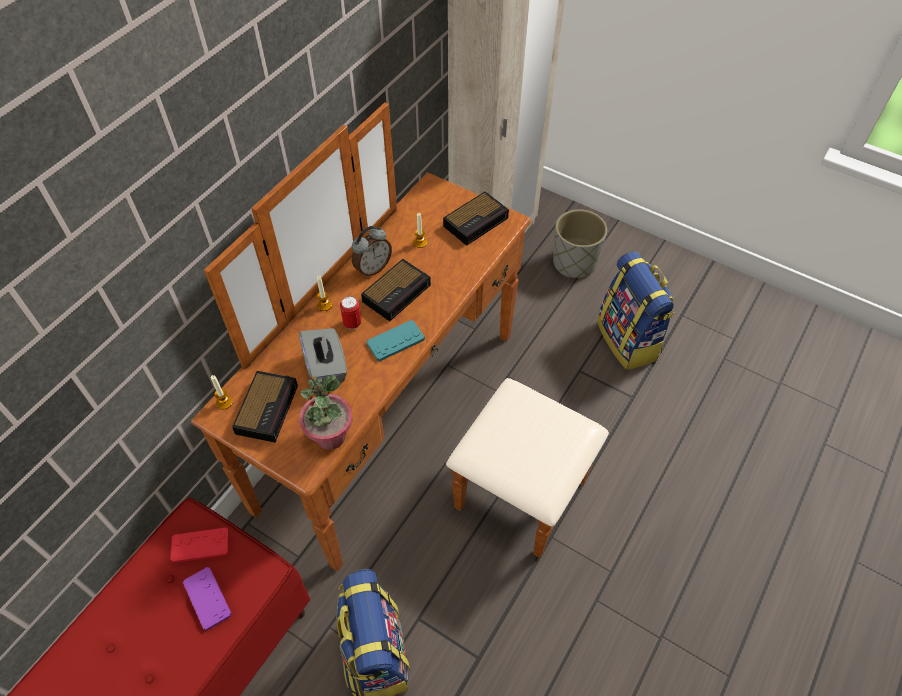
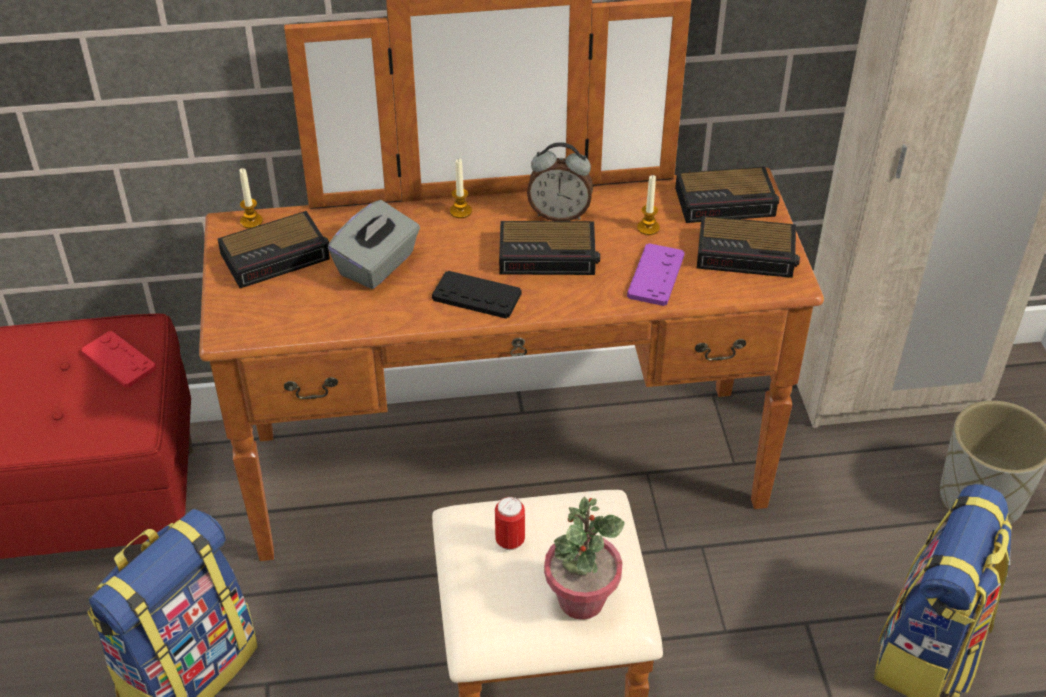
camera: 50 degrees right, 10 degrees down
purple game controller [183,567,232,631] -> purple game controller moved to [627,243,685,306]
potted plant [299,375,353,450] -> potted plant moved to [544,497,625,620]
can [340,296,362,330] -> can moved to [495,497,525,550]
turquoise game controller [366,320,425,361] -> black game controller [432,271,522,319]
none -> alarm clock [675,167,779,223]

